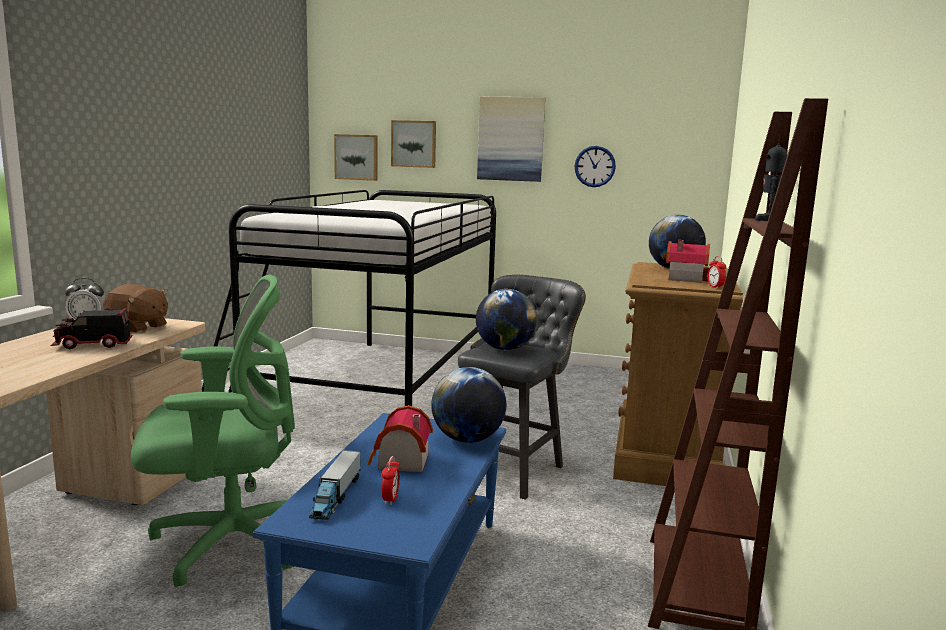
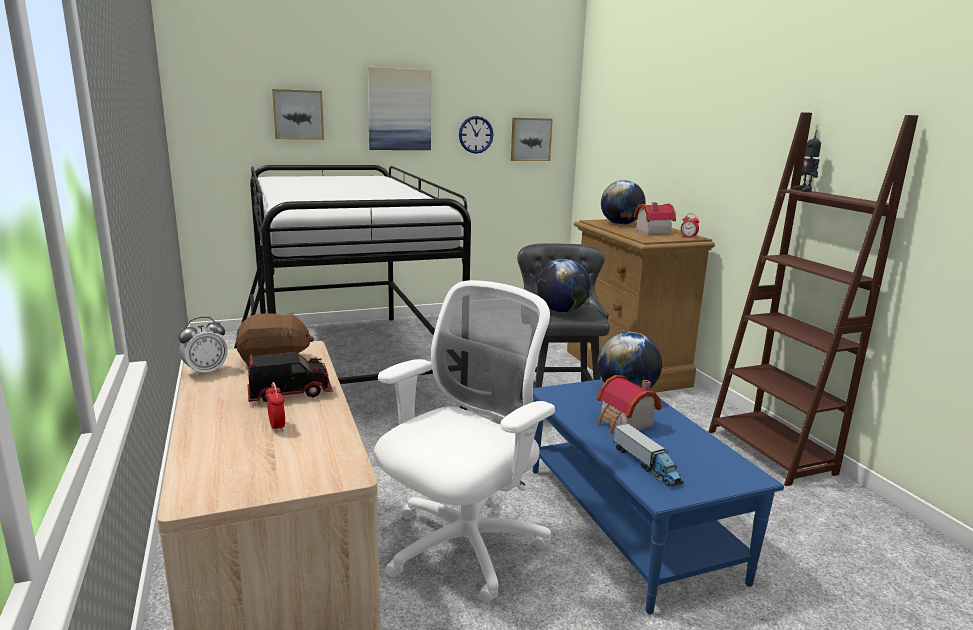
camera: 35 degrees left, 5 degrees up
toy truck [51,308,133,349] -> toy truck turned 150 degrees counterclockwise [248,352,333,402]
green office chair [131,275,295,587] -> white office chair [374,280,555,603]
picture [334,134,377,181] -> picture moved to [511,118,553,161]
alarm clock [382,456,400,505] -> alarm clock moved to [266,382,285,433]

